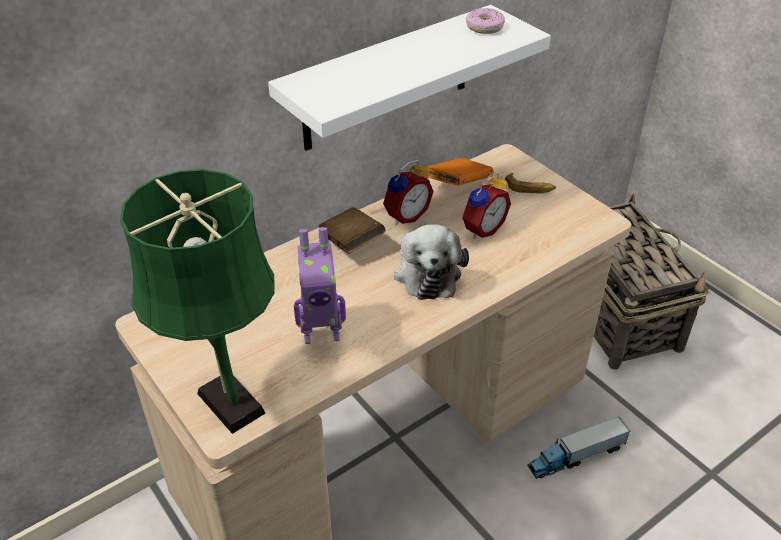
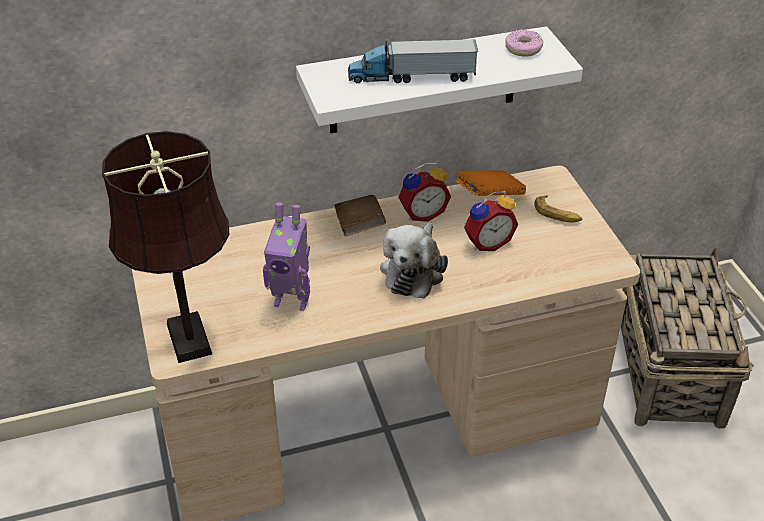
camera: 20 degrees right, 0 degrees up
green table lamp [120,169,275,434] -> brown table lamp [102,131,230,363]
toy truck [527,417,630,479] -> toy truck moved to [348,39,478,83]

